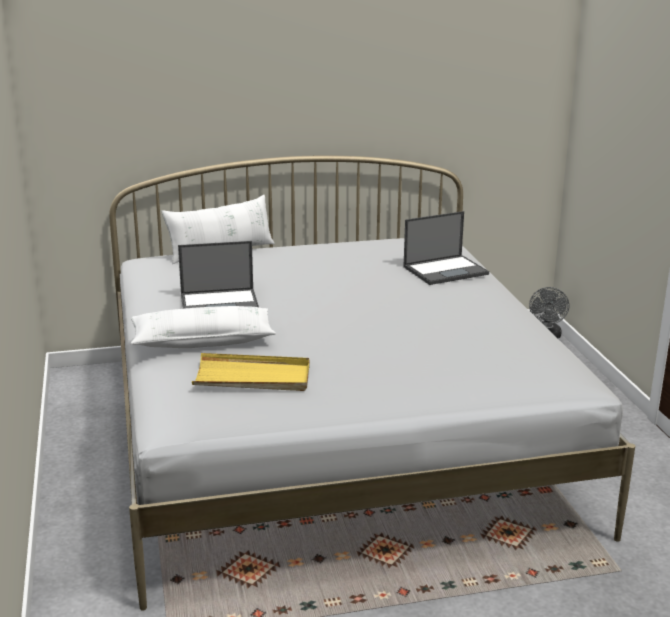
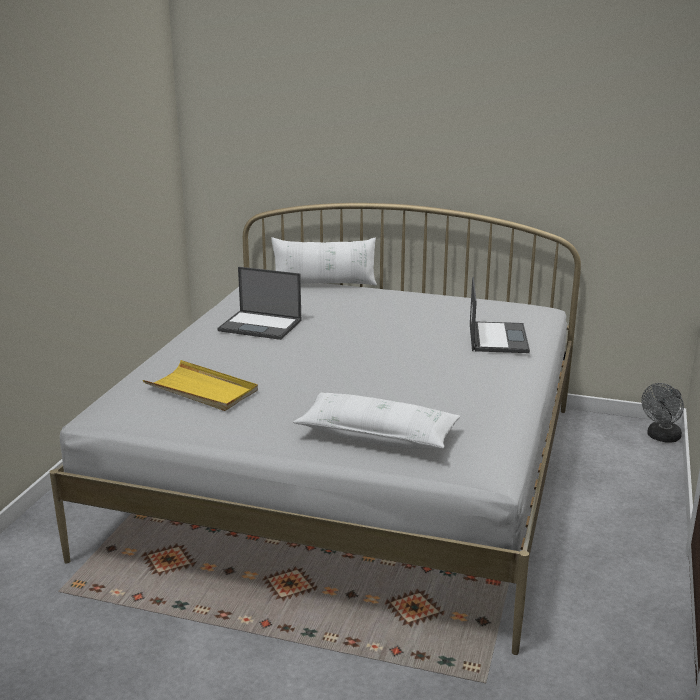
camera: 30 degrees right, 0 degrees up
white pillow [130,306,276,348] -> white pillow moved to [293,393,460,449]
laptop [403,211,489,285] -> laptop turned 90 degrees counterclockwise [470,277,530,353]

